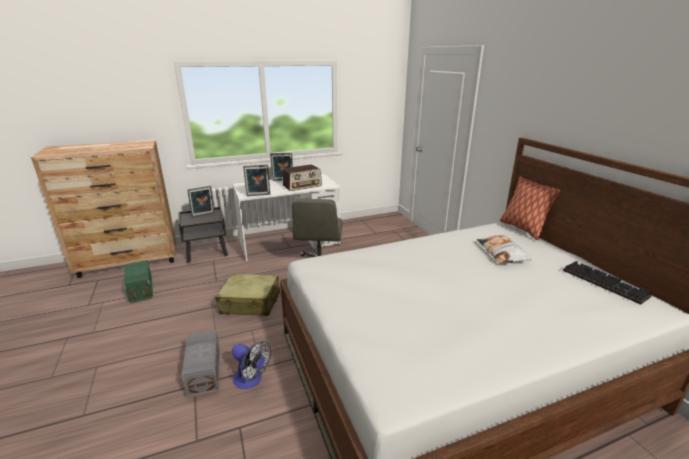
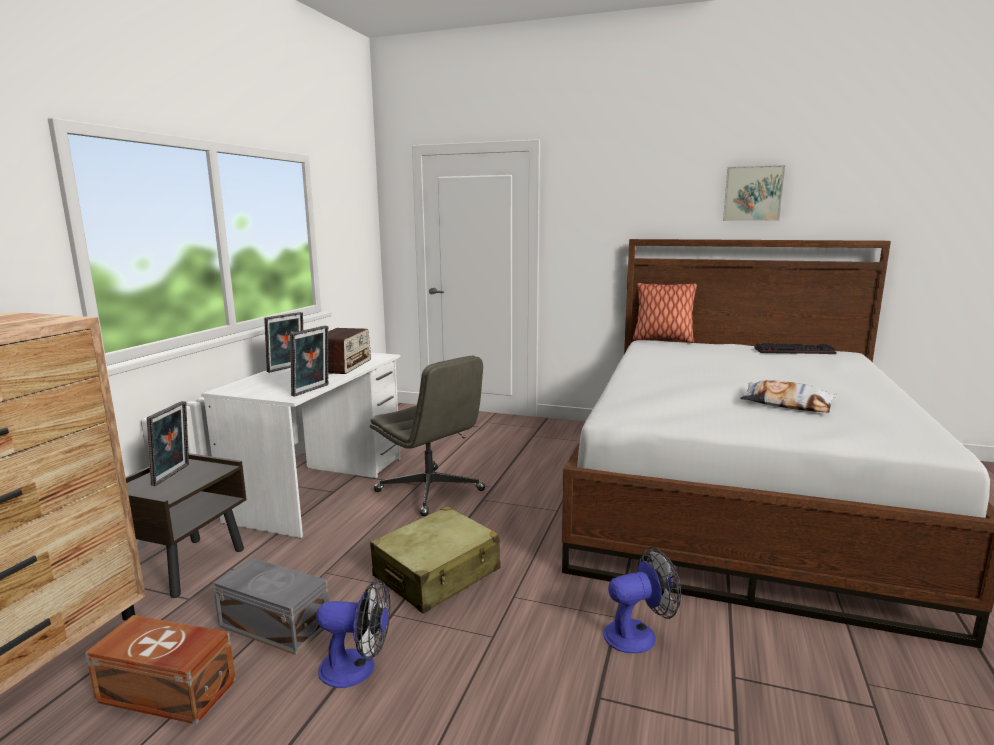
camera: 50 degrees left, 10 degrees down
green storage box [124,260,153,303] -> brown storage box [85,615,236,724]
grey storage box [182,330,220,398] -> grey storage box moved to [213,558,329,655]
pillow [477,235,532,264] -> pillow moved to [740,380,837,412]
none -> fan [316,579,391,688]
none -> picture [723,165,785,221]

